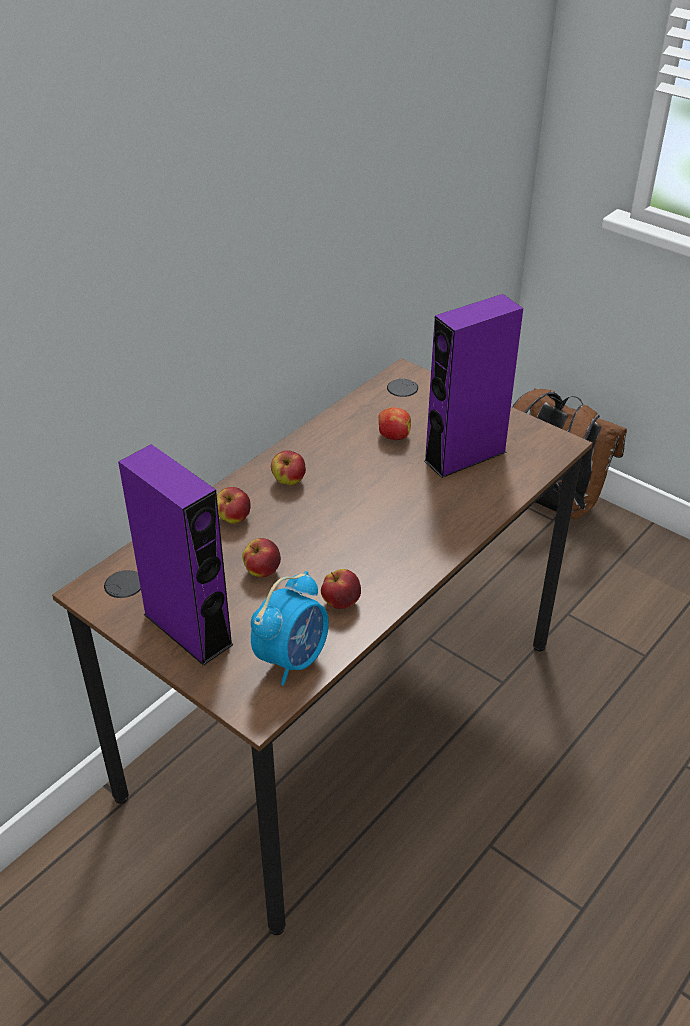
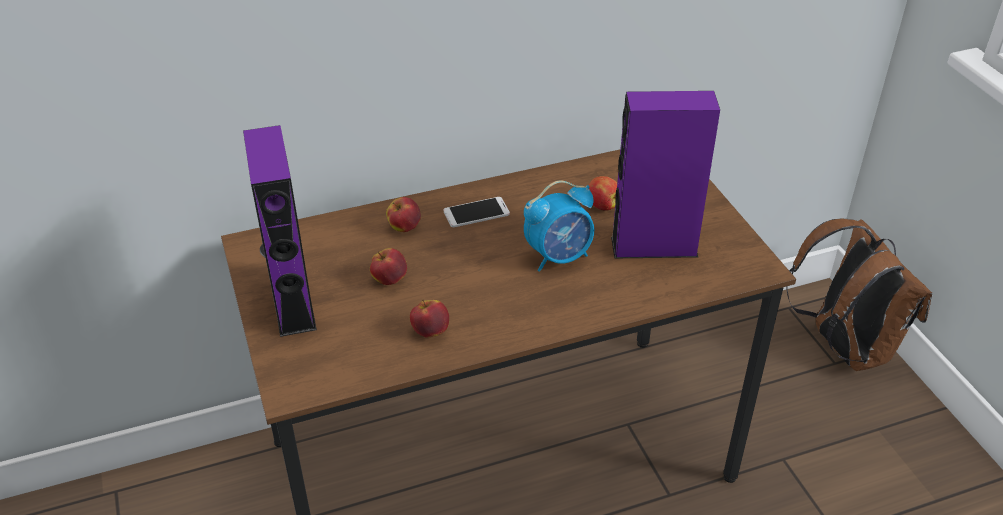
camera: 30 degrees right, 0 degrees up
alarm clock [251,571,329,686] -> alarm clock moved to [524,181,594,272]
apple [271,450,306,485] -> phone [444,197,510,227]

